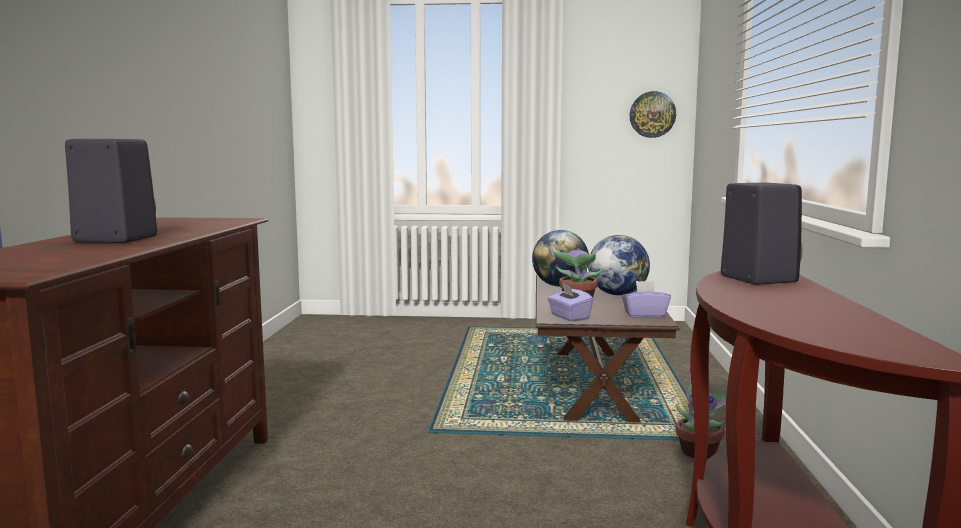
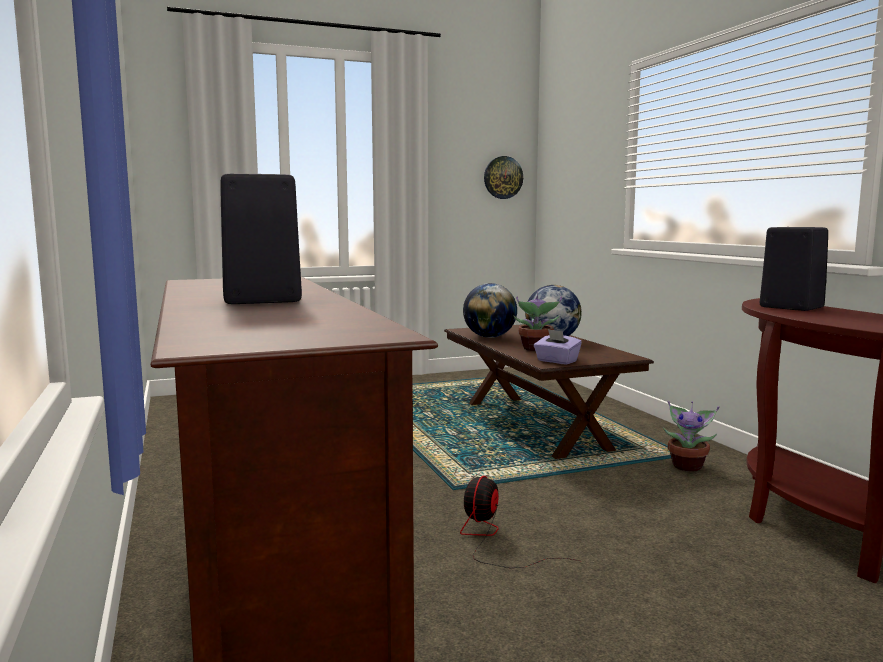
camera: 25 degrees left, 0 degrees up
purple tissue box [622,281,671,317] -> none
none -> fan [460,476,580,568]

